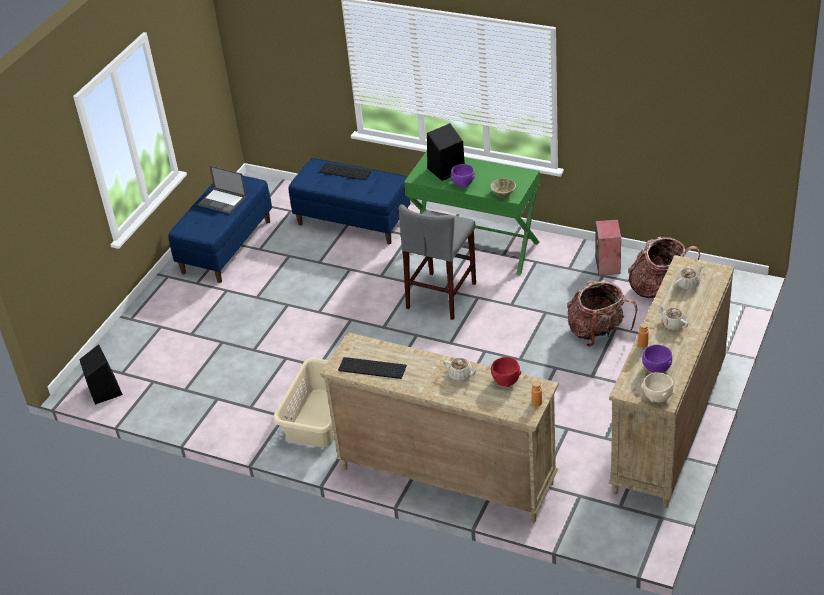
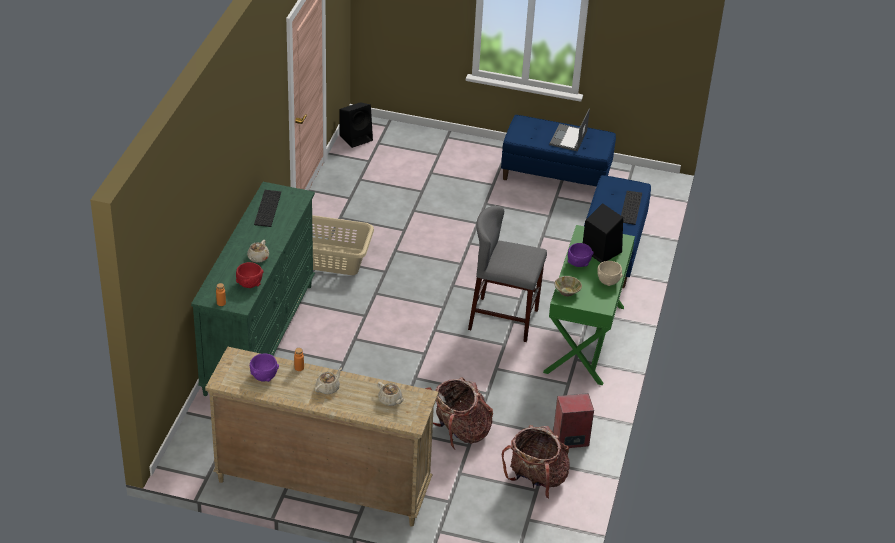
camera: 75 degrees right, 0 degrees up
beige dresser [320,332,558,523] -> green dresser [191,182,315,396]
beige bowl [641,372,674,402] -> beige bowl moved to [597,261,623,286]

